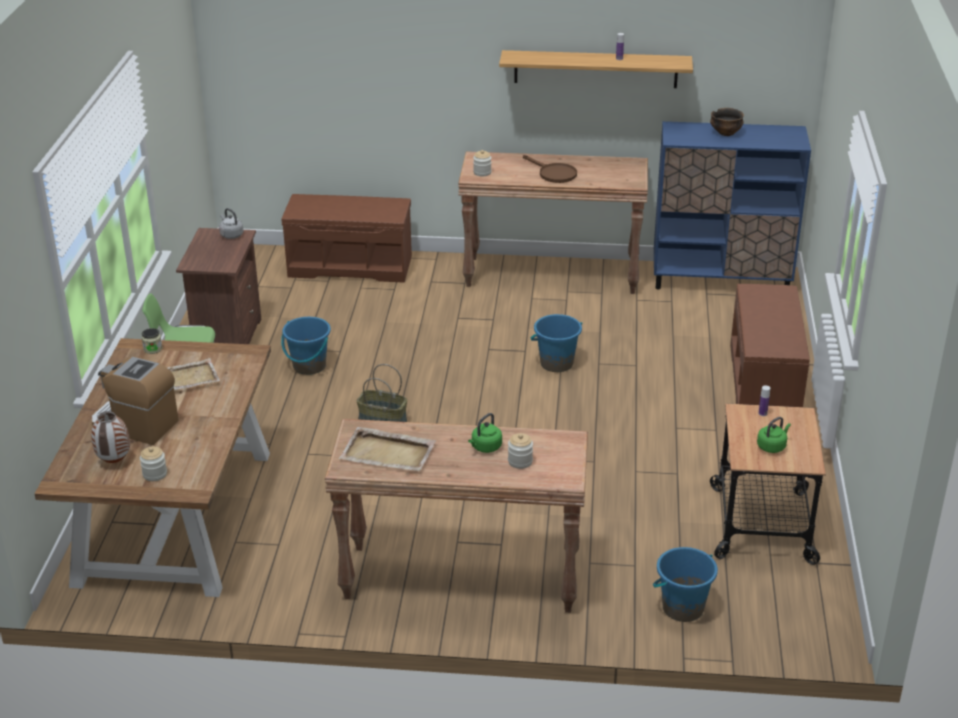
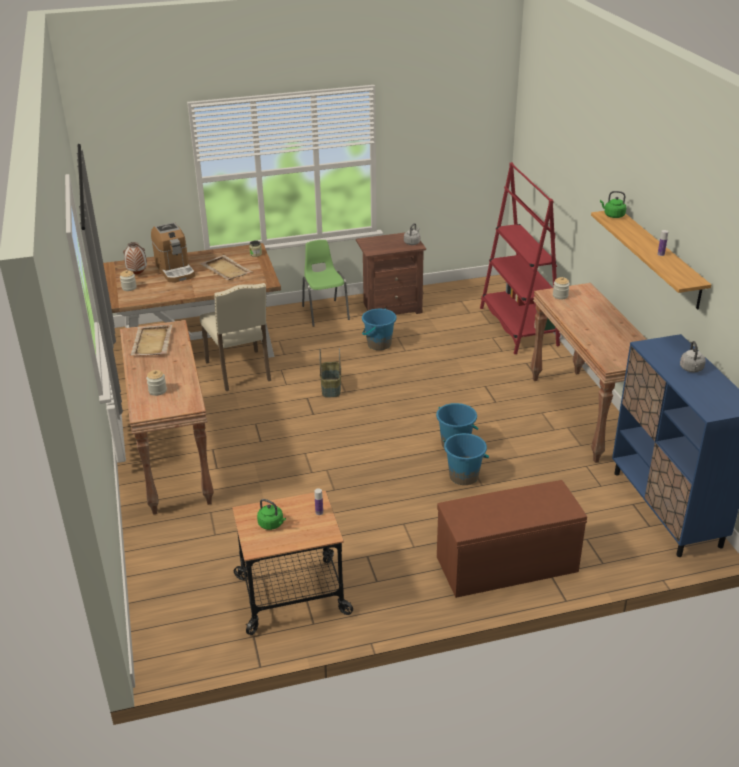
camera: 70 degrees right, 0 degrees up
coffee machine [92,357,179,445] -> coffee machine turned 150 degrees clockwise [151,222,195,283]
brown bench [282,194,412,283] -> red bookcase [480,162,560,354]
green kettle [468,413,502,453] -> green kettle moved to [600,191,626,218]
brown frying pan [523,155,577,183] -> none
blue bucket [653,547,718,622] -> blue bucket moved to [443,433,489,485]
bowl [710,108,744,136] -> grey kettle [680,341,706,372]
none -> beige chair [200,283,271,391]

